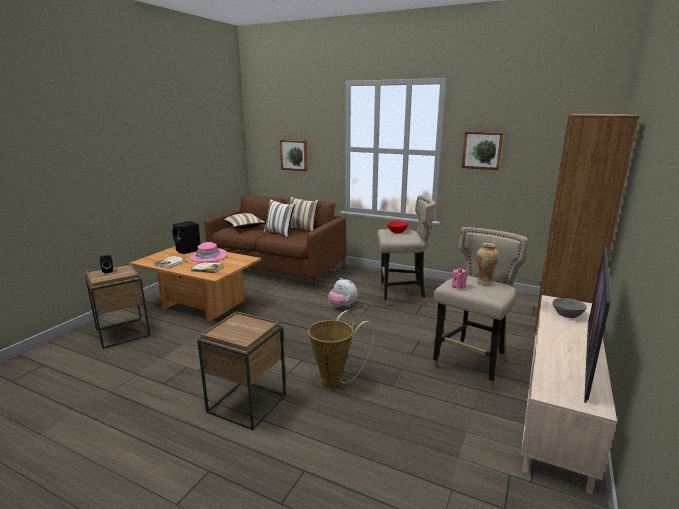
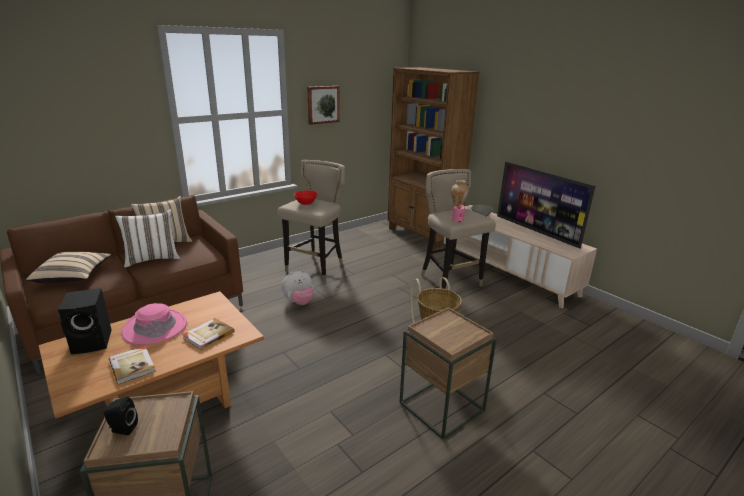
camera: 65 degrees left, 5 degrees up
picture [280,140,307,171] -> none

